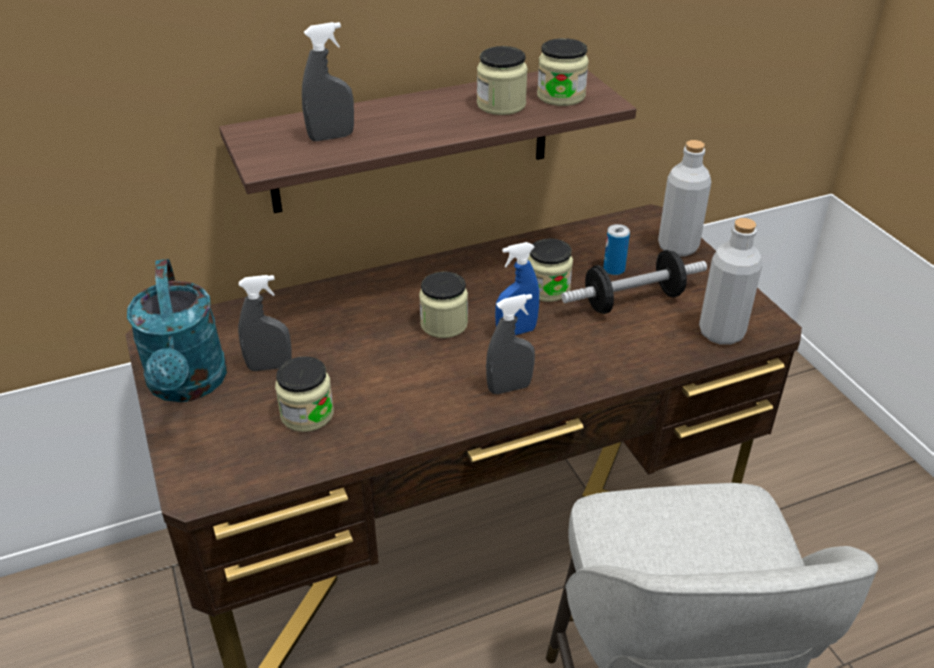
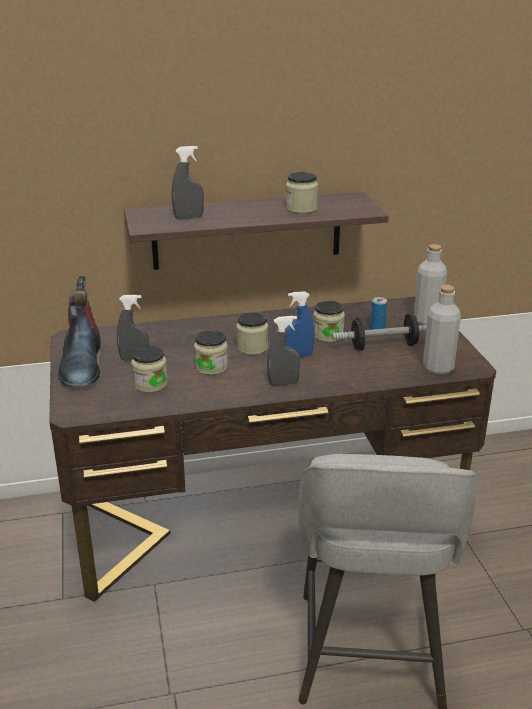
camera: 10 degrees right, 10 degrees down
turquoise watering can [127,259,227,402] -> boot [58,276,101,387]
jar [537,38,589,106] -> jar moved to [194,330,228,375]

